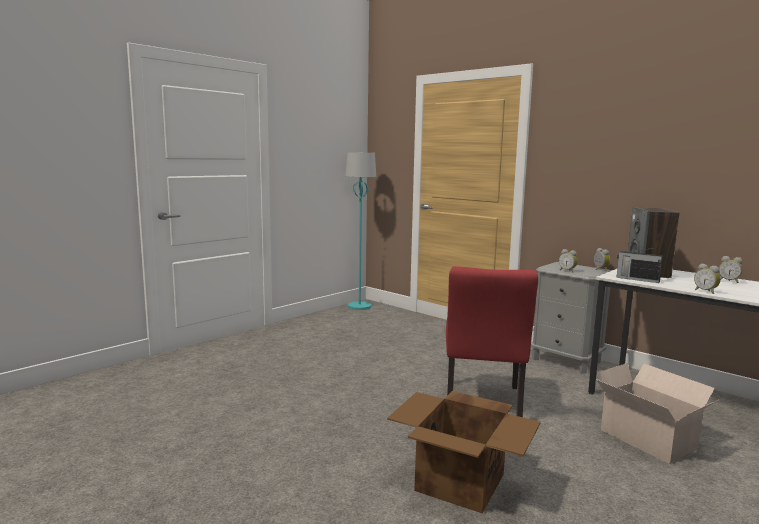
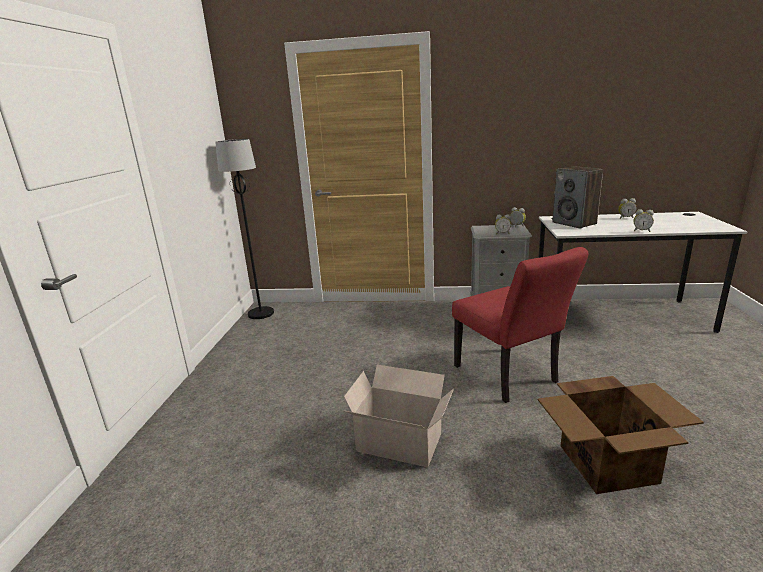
camera: 35 degrees left, 10 degrees up
turquoise floor lamp [345,152,376,310] -> black floor lamp [215,139,274,319]
cardboard box [596,363,720,464] -> cardboard box moved to [344,365,454,468]
radio [616,248,663,283] -> none

